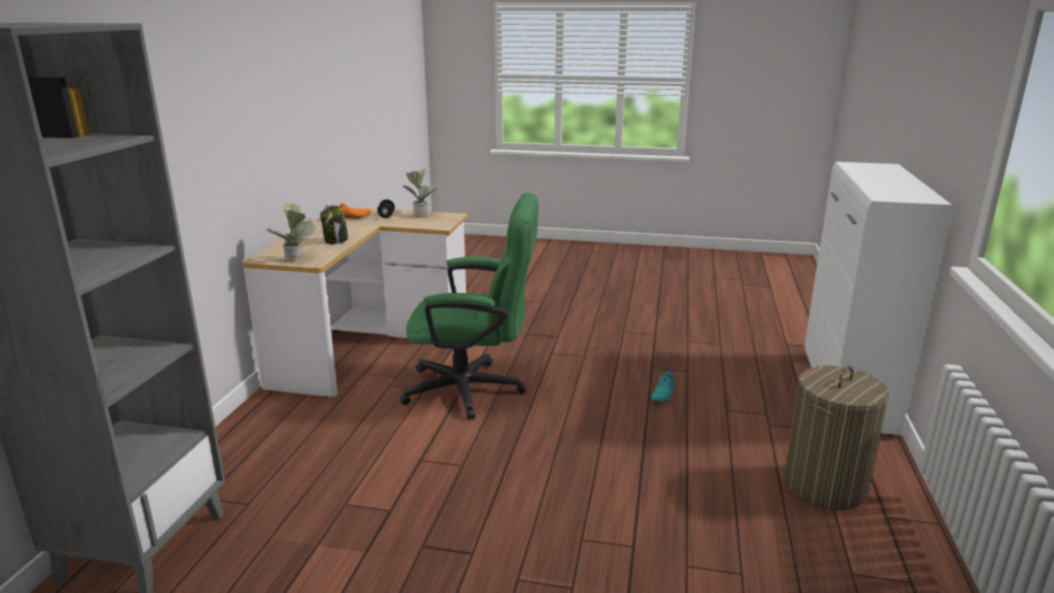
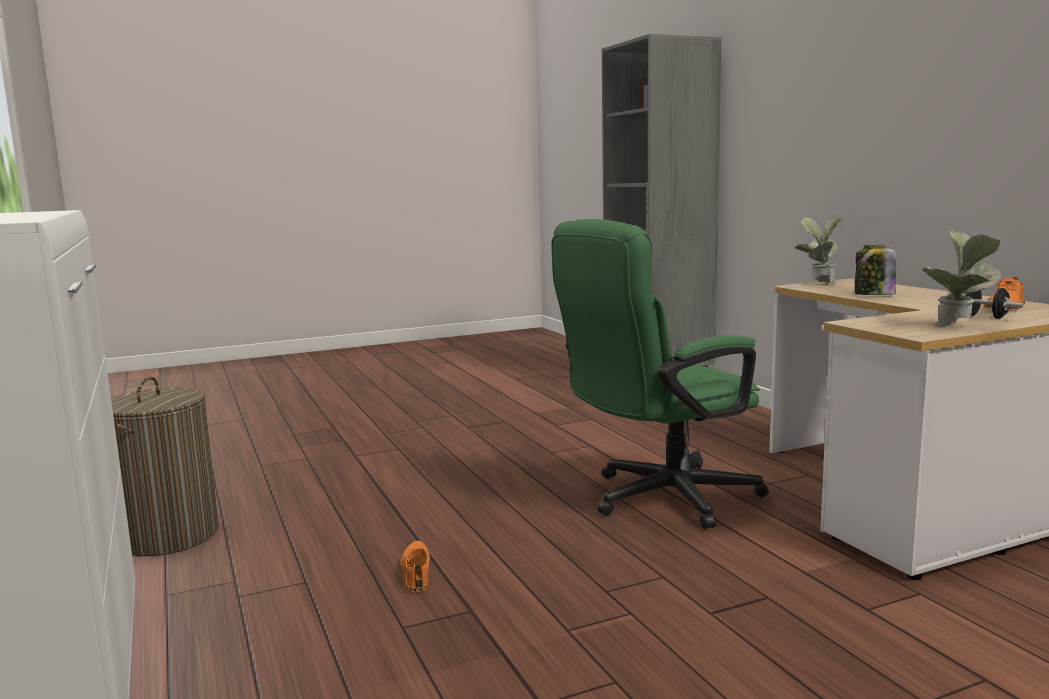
camera: 145 degrees right, 10 degrees down
turquoise shoe [650,370,675,402] -> orange shoe [401,541,430,593]

